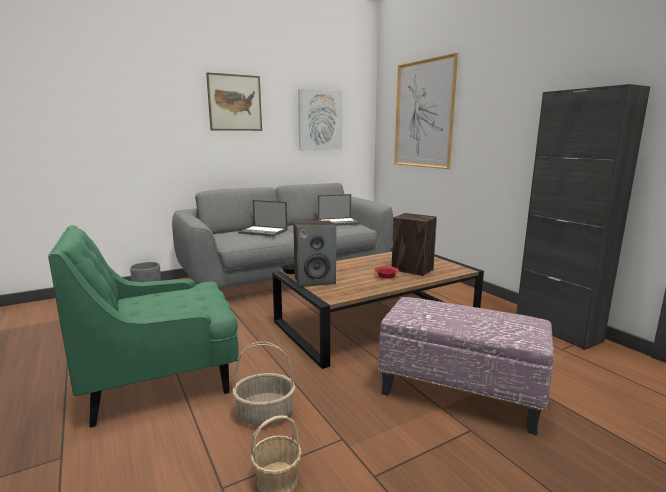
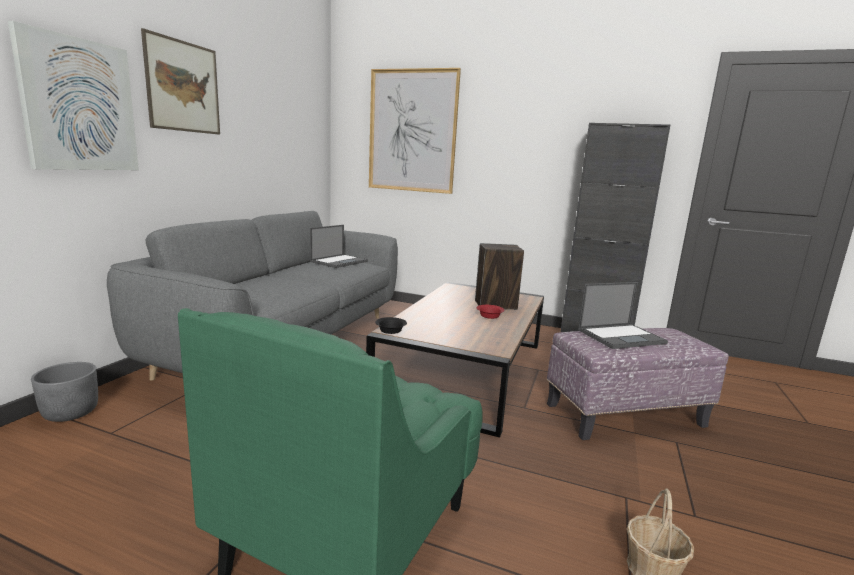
camera: 40 degrees left, 0 degrees up
basket [233,342,295,426] -> none
laptop [238,200,288,237] -> laptop moved to [578,282,668,349]
speaker [293,220,336,287] -> none
picture [298,89,342,150] -> picture moved to [8,21,139,170]

